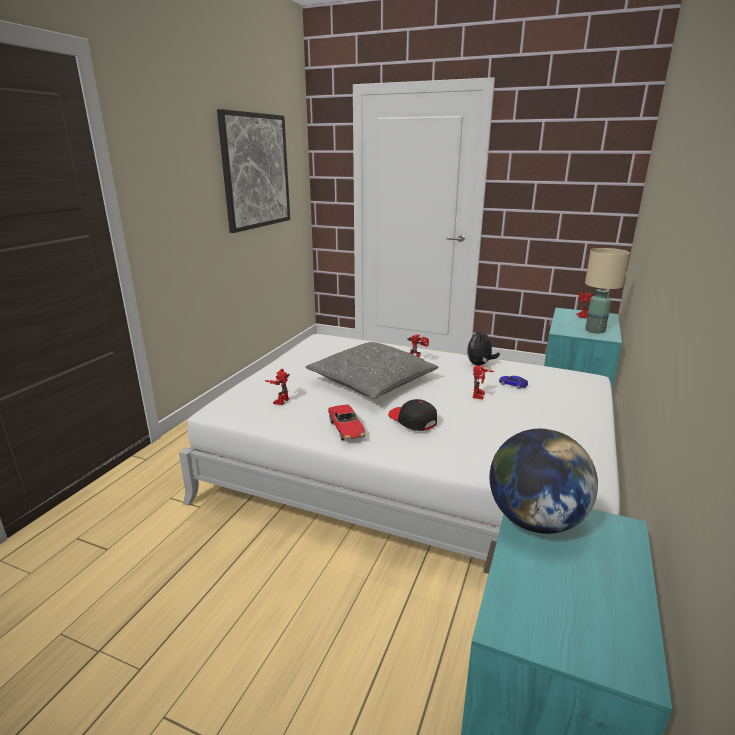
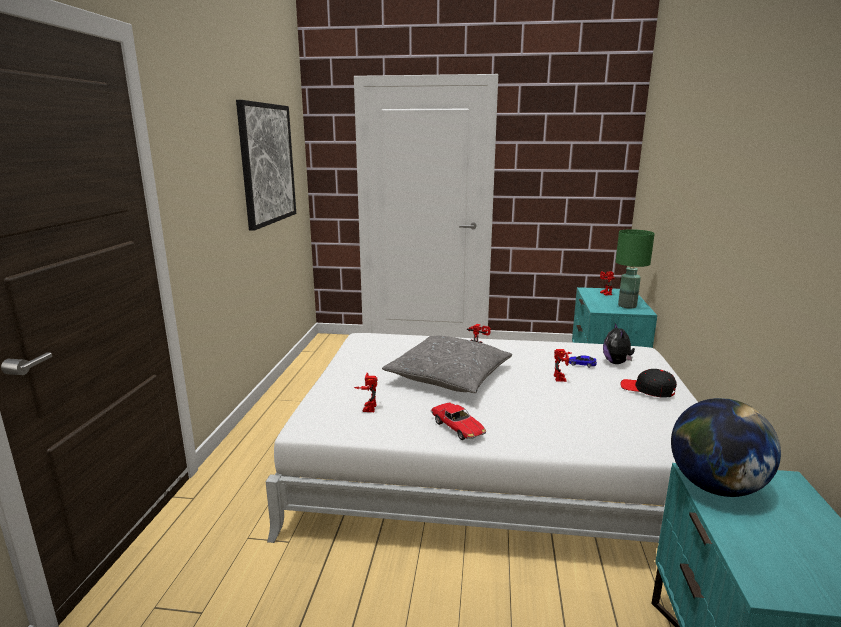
camera: 15 degrees left, 5 degrees down
black cap [388,399,437,431] -> black cap moved to [620,369,677,398]
plush toy [467,326,500,366] -> plush toy moved to [603,323,635,364]
beige table lamp [585,248,630,333] -> green table lamp [616,229,655,308]

